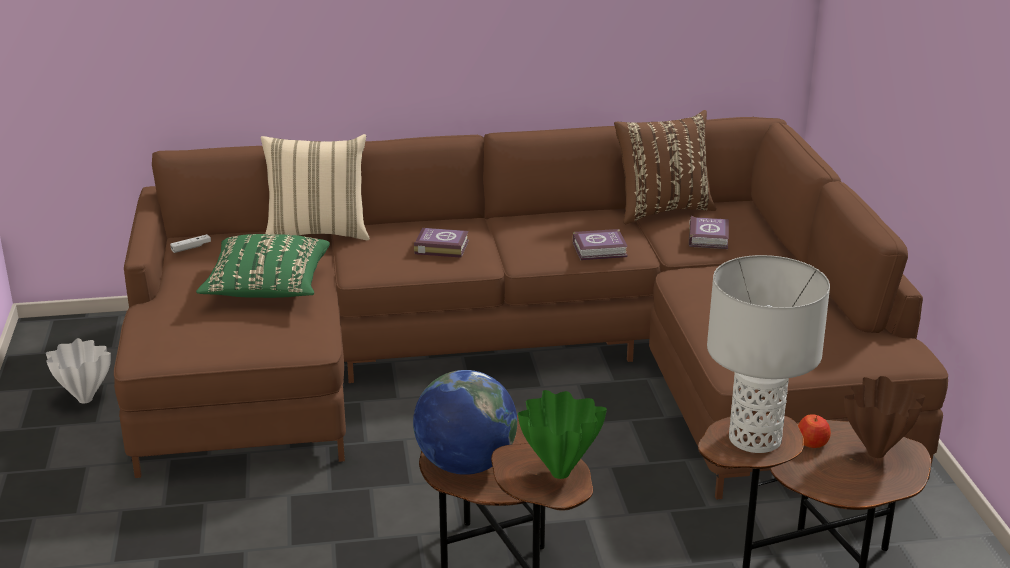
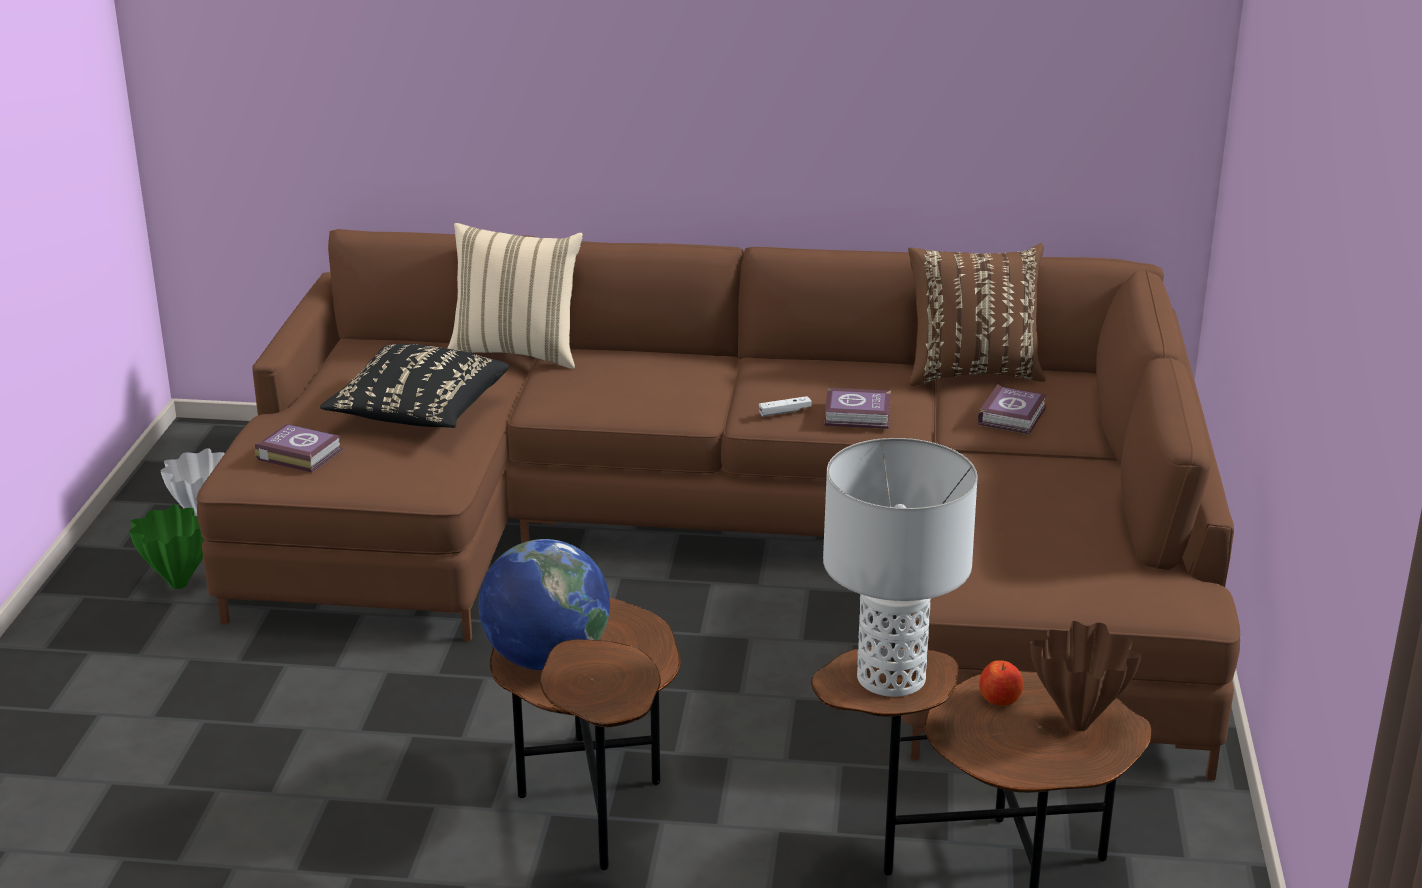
camera: 15 degrees right, 0 degrees up
white game controller [170,234,211,253] -> white game controller moved to [759,396,812,416]
green pillow [196,234,330,298] -> black pillow [320,344,509,428]
book [414,228,469,258] -> book moved to [255,424,343,472]
green vase [518,390,607,479] -> green vase moved to [129,504,205,589]

